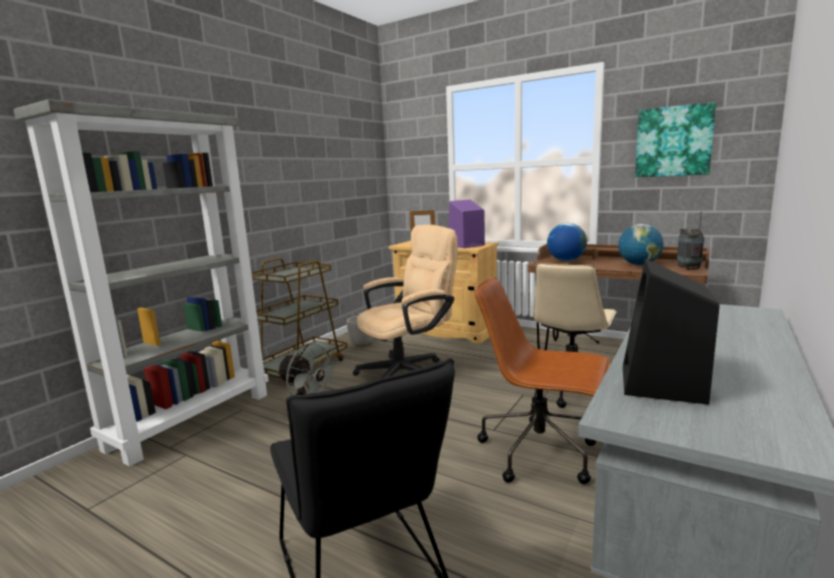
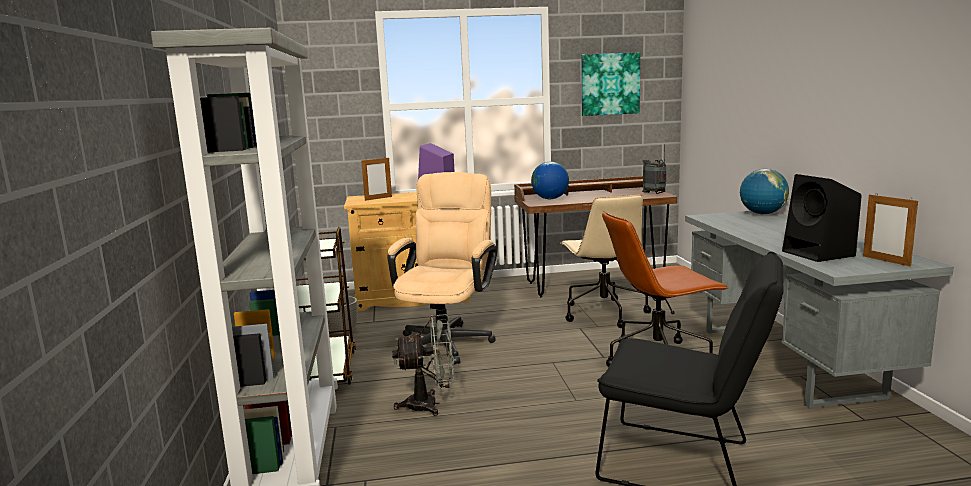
camera: 40 degrees left, 0 degrees up
globe [618,224,664,265] -> globe moved to [740,169,789,215]
none -> picture frame [863,193,918,267]

